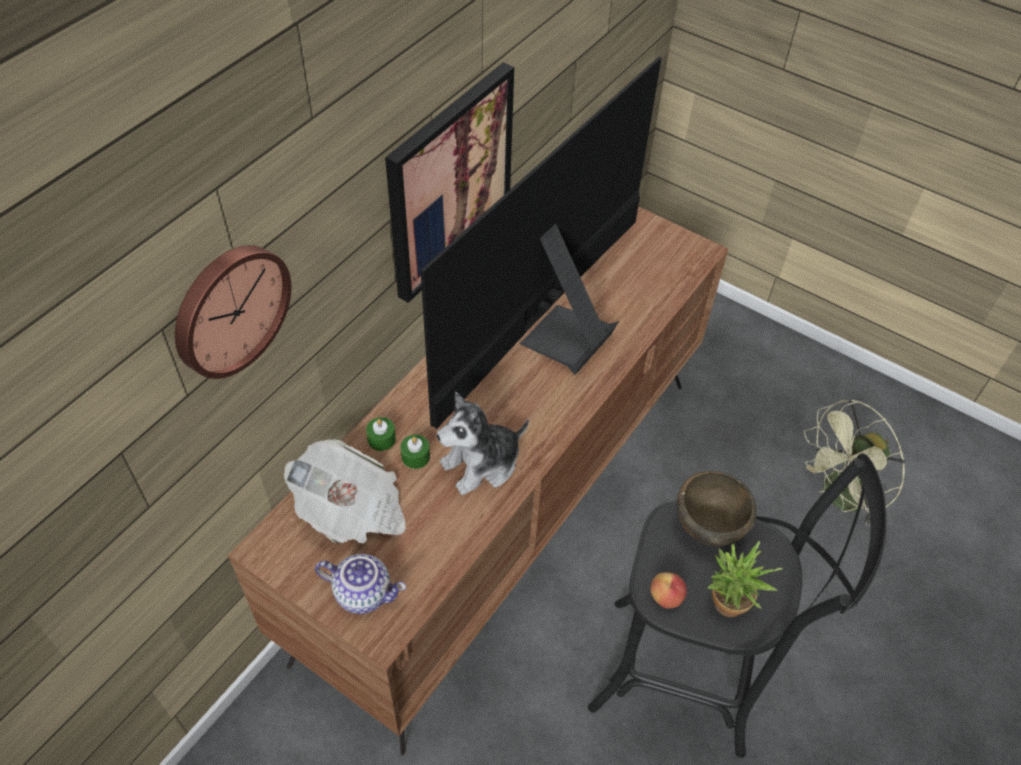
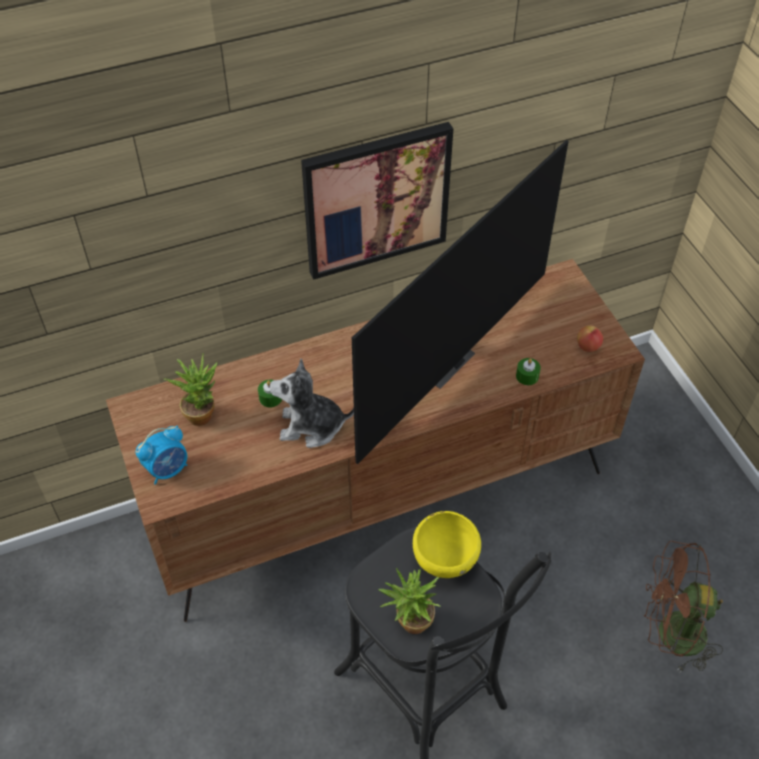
camera: 35 degrees right, 0 degrees up
wall clock [175,245,291,379] -> none
newspaper [284,439,406,544] -> potted plant [164,353,217,426]
teapot [315,554,406,614] -> alarm clock [136,426,187,485]
green candle [366,417,396,451] -> green candle moved to [516,358,541,385]
television [420,57,662,430] -> television turned 150 degrees clockwise [352,140,569,464]
apple [650,572,687,609] -> apple moved to [577,325,603,352]
brown bowl [676,471,757,546] -> yellow bowl [413,511,481,578]
green fan [804,399,906,526] -> brown fan [644,541,723,672]

